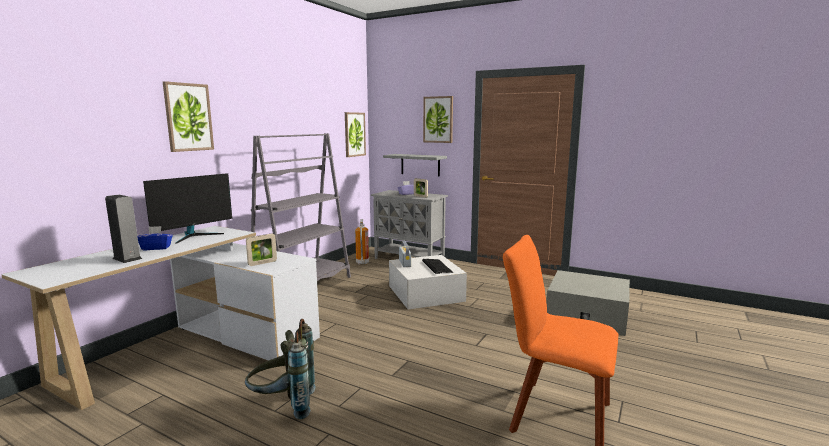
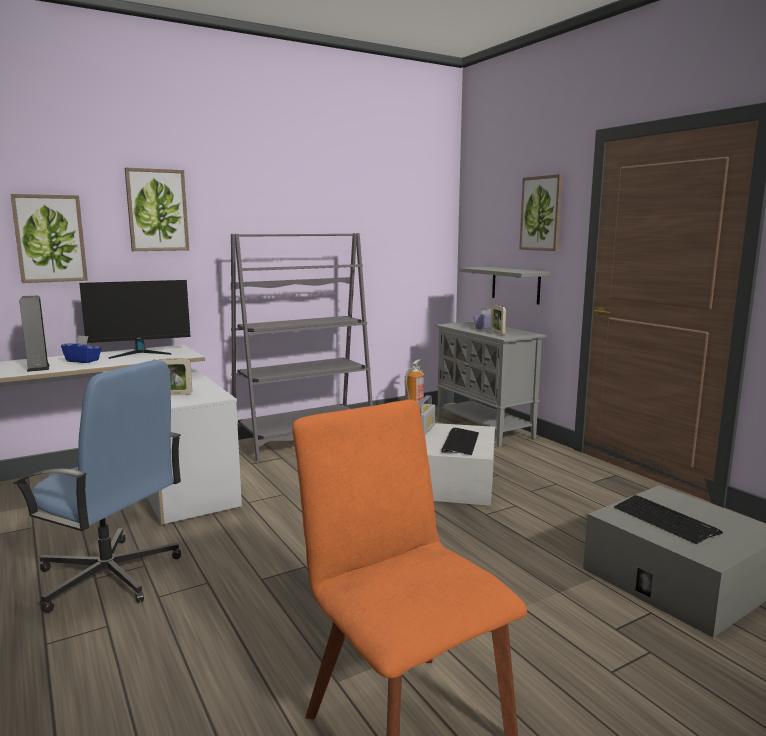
camera: 30 degrees right, 0 degrees up
grey backpack [245,319,316,419] -> blue office chair [13,360,181,613]
picture [345,112,366,157] -> picture moved to [10,194,88,283]
none -> keyboard [614,495,723,544]

